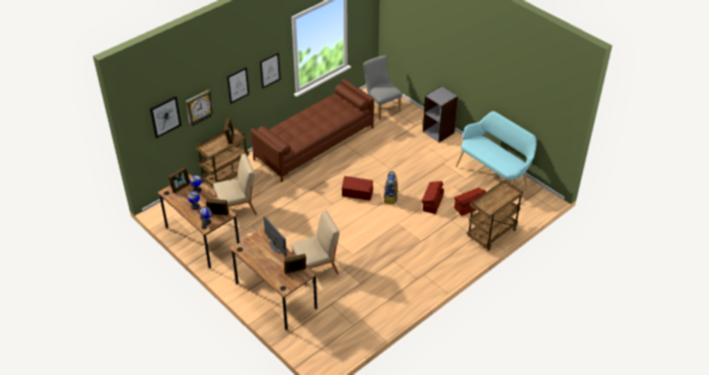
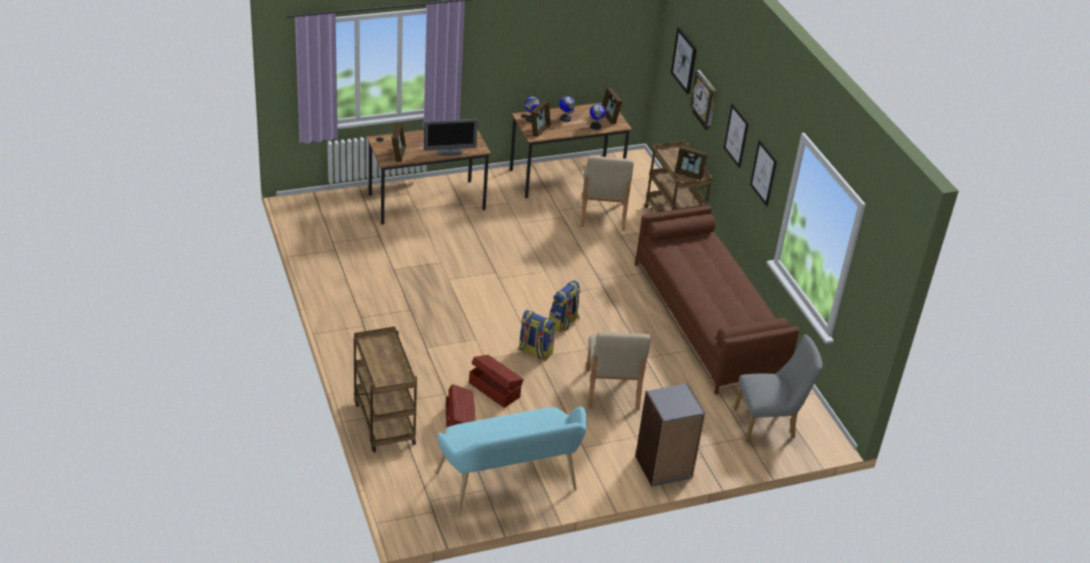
camera: 110 degrees right, 5 degrees down
beige chair [291,210,340,285] -> beige chair moved to [586,332,651,411]
brown storage box [342,176,373,201] -> backpack [549,280,581,333]

